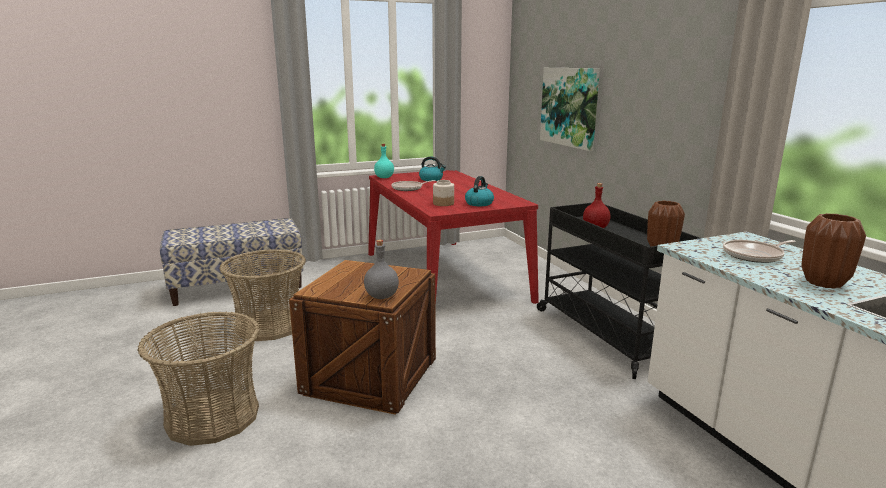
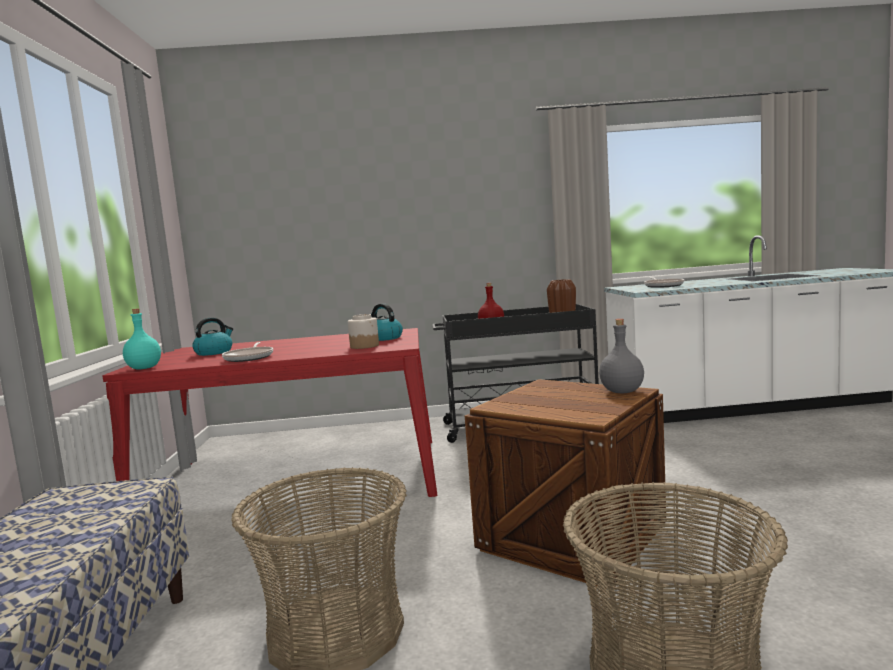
camera: 70 degrees left, 10 degrees down
picture [540,68,600,151] -> none
brown vase [801,213,866,289] -> none

